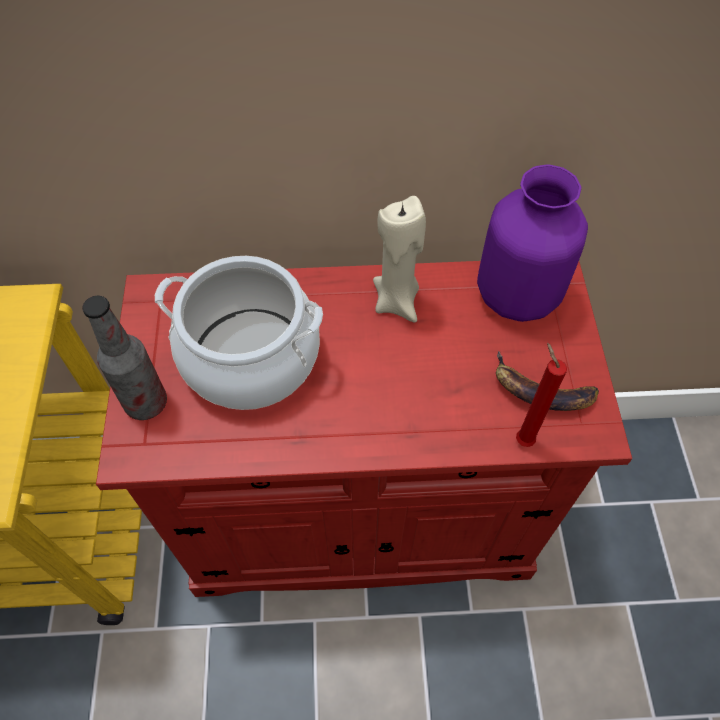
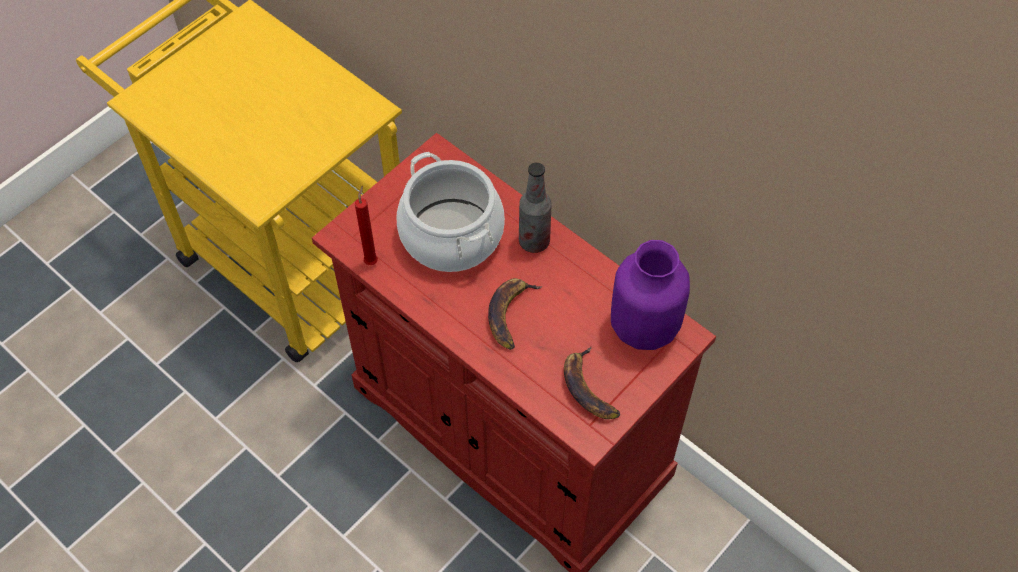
camera: 45 degrees right, 0 degrees up
bottle [82,296,167,420] -> bottle moved to [519,162,552,253]
beige candle [373,196,426,322] -> none
red candle [516,343,567,447] -> red candle moved to [355,186,378,265]
none -> banana [488,278,542,350]

